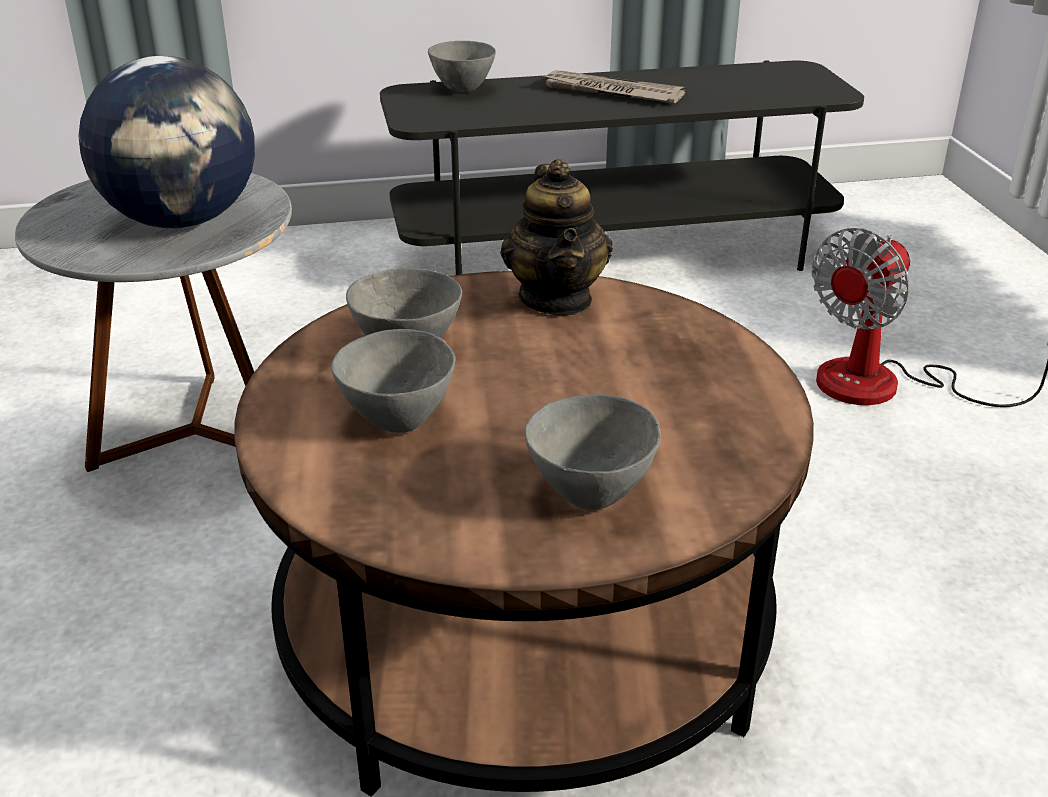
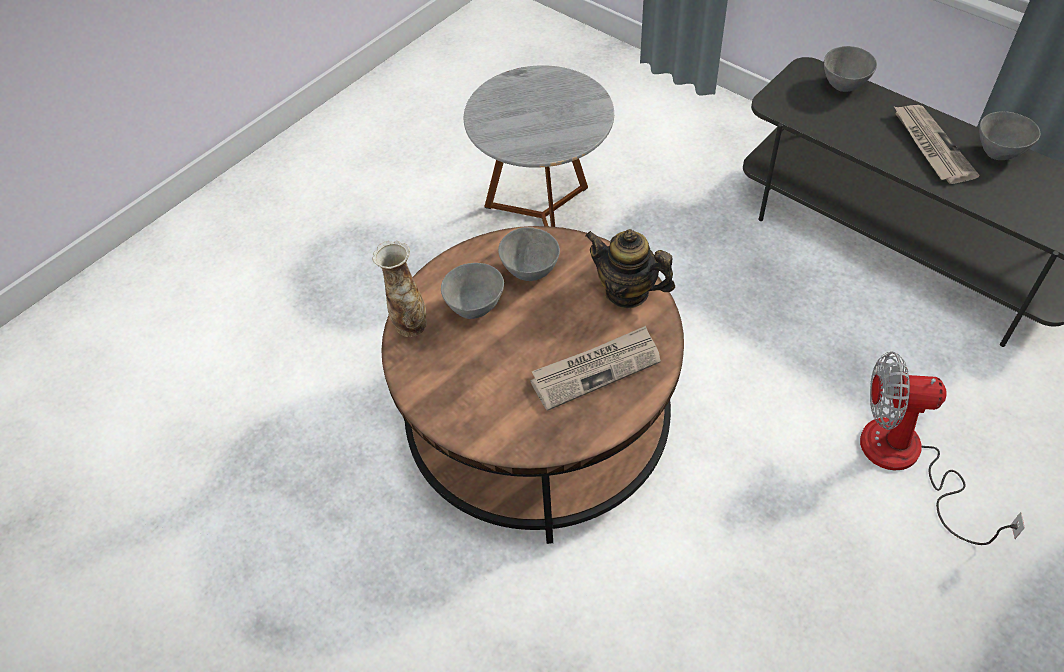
camera: 55 degrees right, 20 degrees up
globe [79,56,255,229] -> none
teapot [500,159,613,315] -> teapot turned 75 degrees clockwise [585,229,675,308]
grey bowl [525,394,661,510] -> grey bowl moved to [979,111,1040,160]
none -> vase [372,241,427,337]
none -> newspaper [530,326,661,411]

